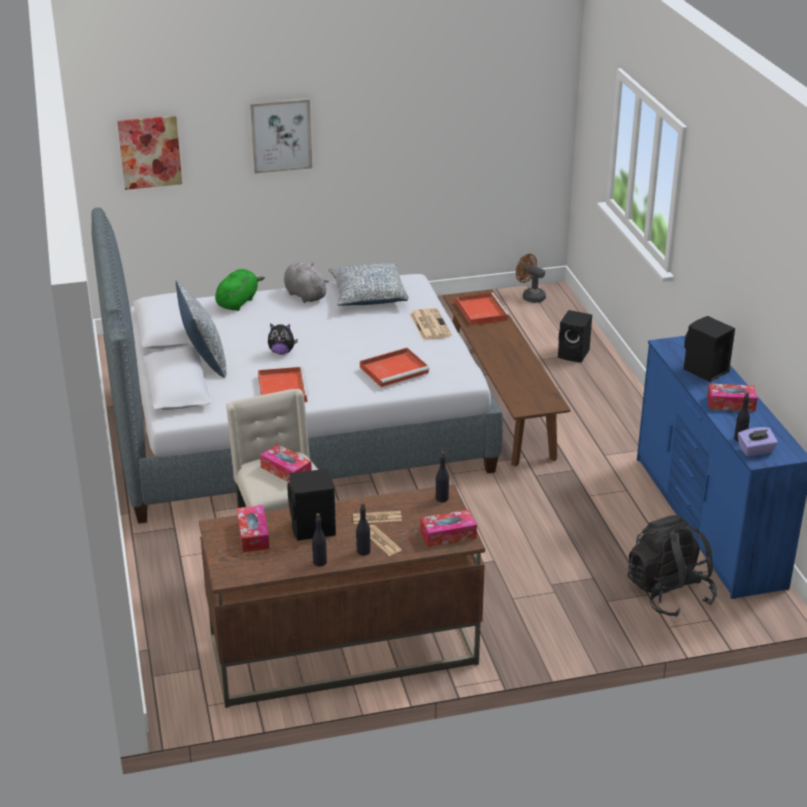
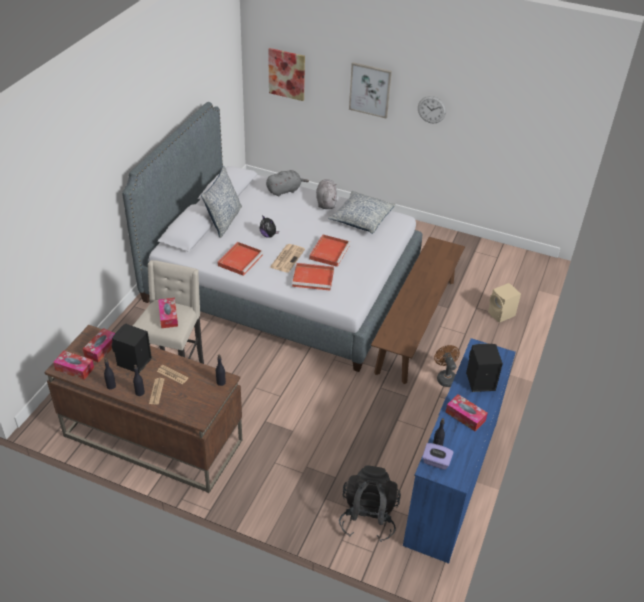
camera: 35 degrees right, 10 degrees up
green plush toy [215,269,265,311] -> grey plush toy [266,170,309,197]
newspaper [410,308,452,340] -> newspaper moved to [270,244,305,273]
tissue box [420,510,477,547] -> tissue box moved to [53,350,94,380]
red tray [456,293,510,326] -> red tray moved to [309,235,351,267]
brown fan [516,254,546,303] -> brown fan moved to [434,345,460,387]
black speaker [558,310,592,362] -> beige speaker [488,283,521,323]
none -> wall clock [418,96,446,123]

